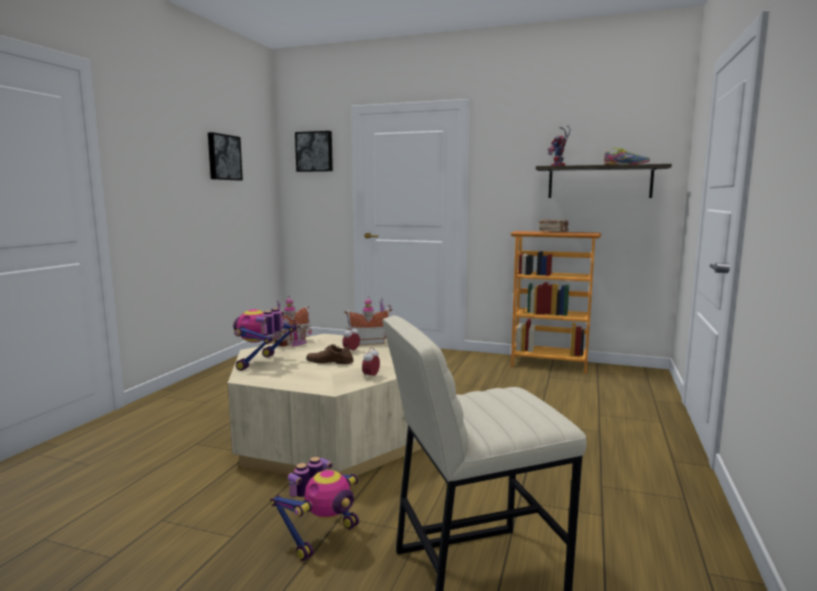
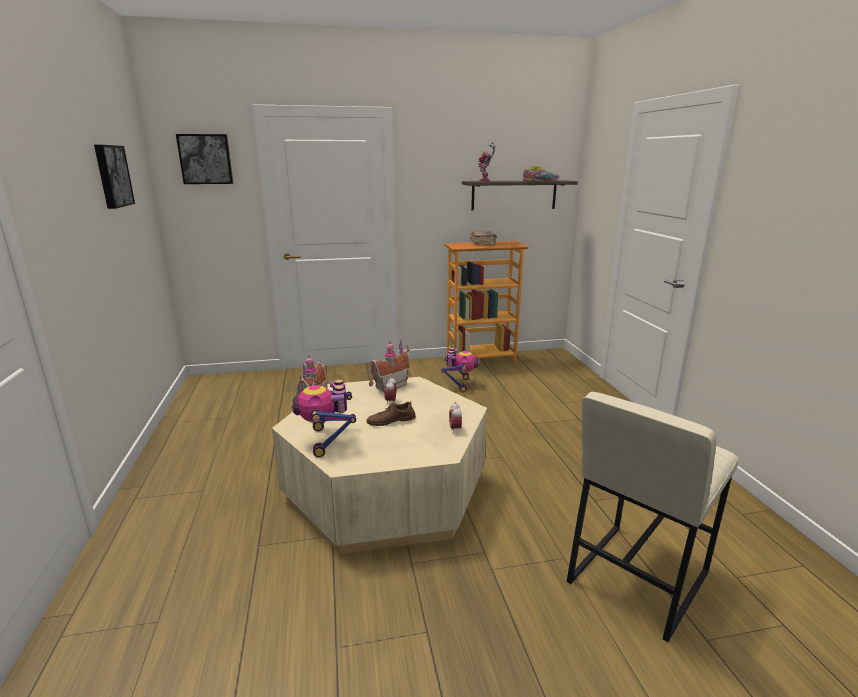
camera: 30 degrees left, 10 degrees up
toy robot [270,457,359,561] -> toy robot moved to [441,348,479,392]

